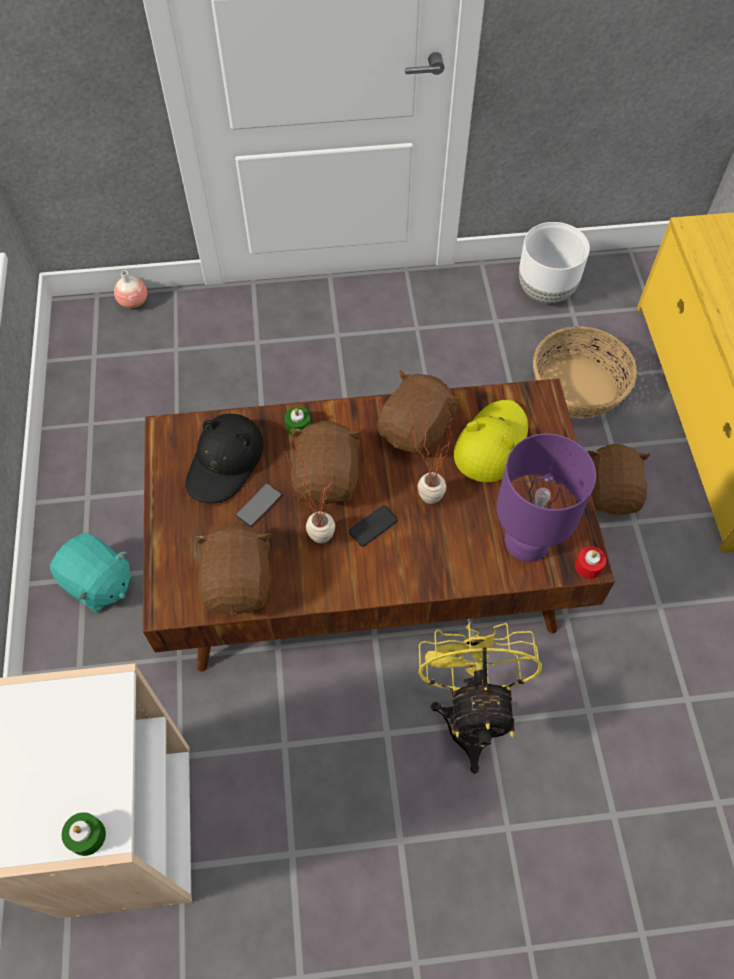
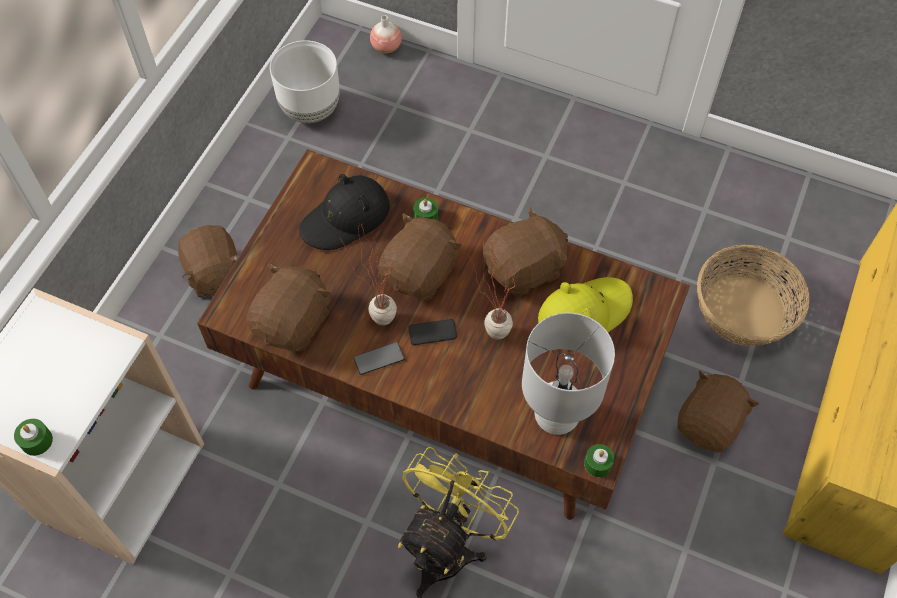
camera: 30 degrees right, 0 degrees up
turquoise plush toy [50,533,132,613] -> brown plush toy [178,225,239,297]
phone [236,483,282,527] -> phone moved to [354,342,405,375]
purple table lamp [496,434,596,562] -> grey table lamp [522,312,615,435]
white planter [519,222,590,303] -> white planter moved to [270,40,340,123]
red candle [575,546,606,579] -> green candle [584,444,614,477]

